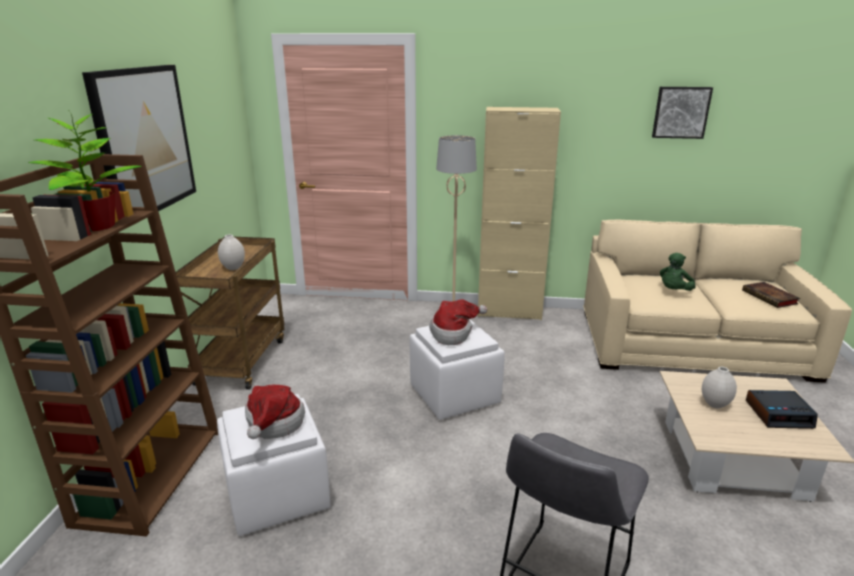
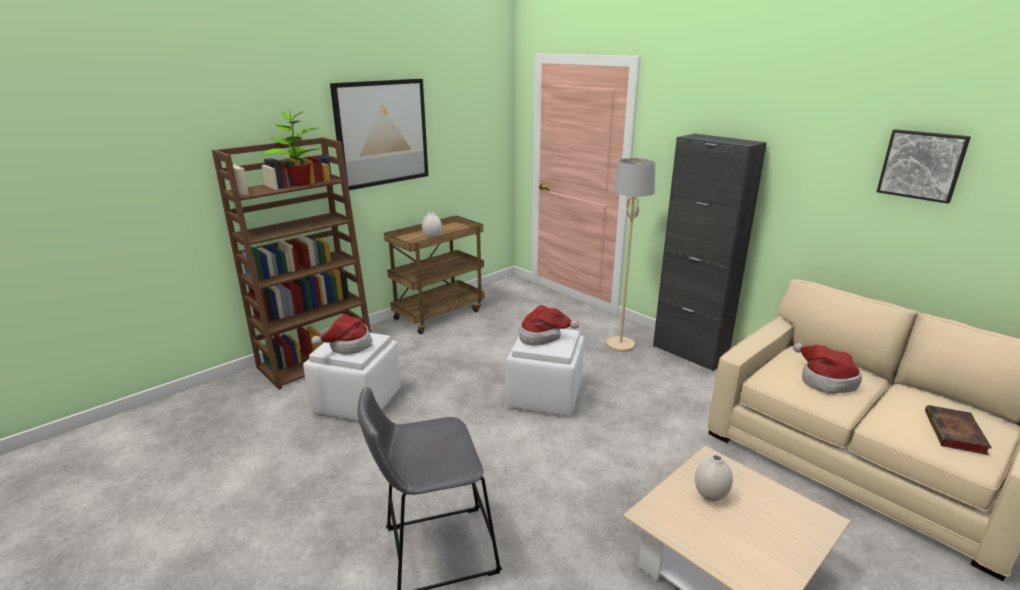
camera: 40 degrees right, 0 degrees up
beige cabinet [478,107,561,320] -> black cabinet [653,134,767,371]
green plush toy [660,253,695,291] -> hat [793,343,862,394]
alarm clock [746,390,818,429] -> none

